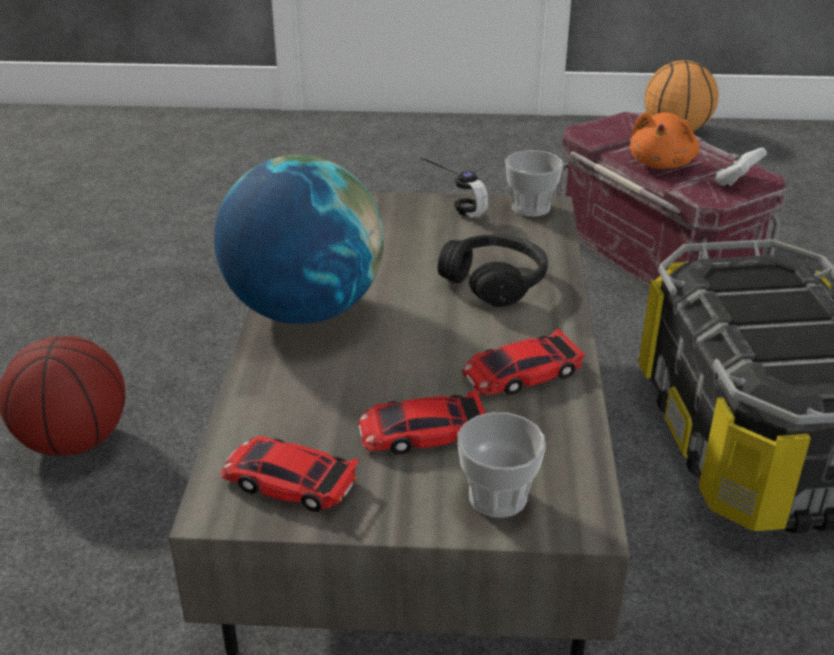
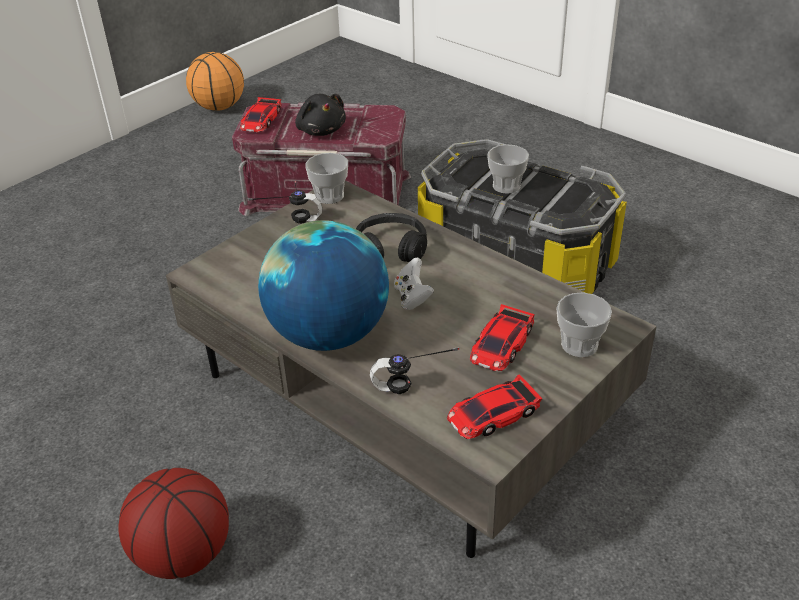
camera: 50 degrees left, 5 degrees up
toy car [462,329,585,395] -> toy car moved to [240,97,282,132]
orange plush toy [630,112,700,169] -> black plush toy [295,94,346,136]
white game controller [715,147,767,187] -> white game controller moved to [394,257,434,310]
none -> headphones [370,348,459,394]
none -> cup [487,145,529,194]

